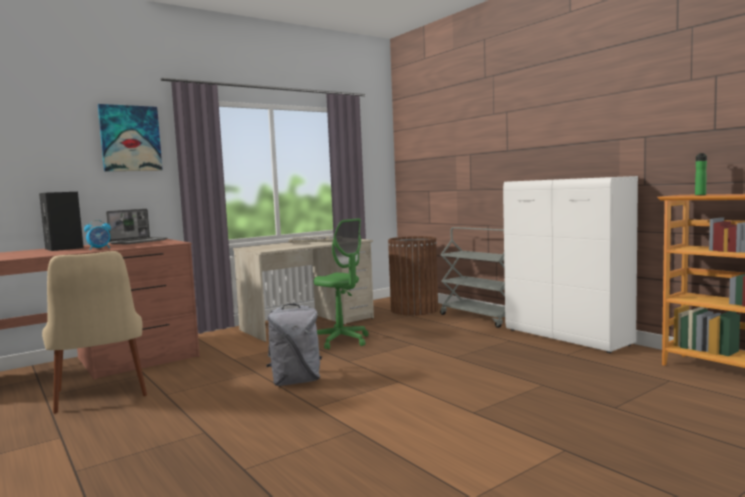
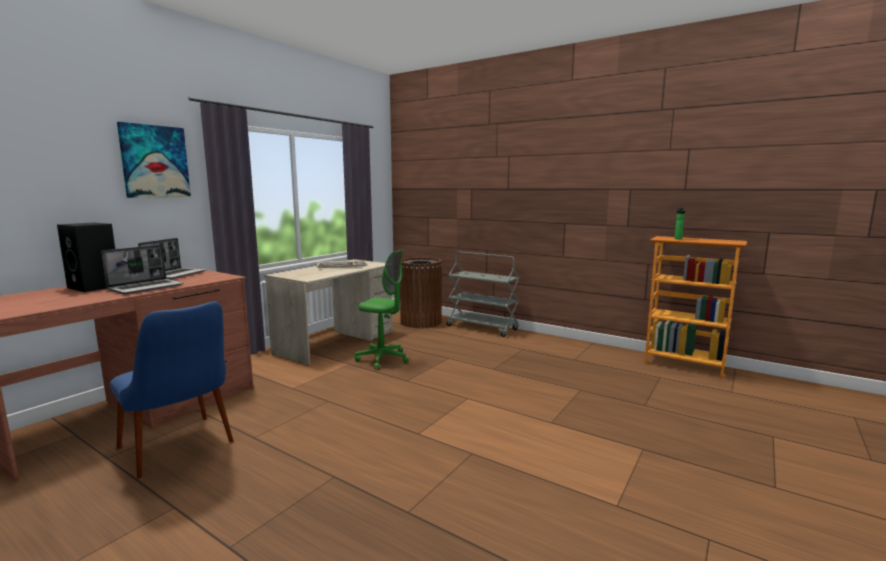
camera: 20 degrees left, 5 degrees up
beige chair [42,251,147,414] -> blue chair [110,301,233,478]
alarm clock [84,220,111,250] -> laptop [102,245,183,294]
grey backpack [267,304,322,386] -> none
white cabinet [503,176,638,353] -> none

